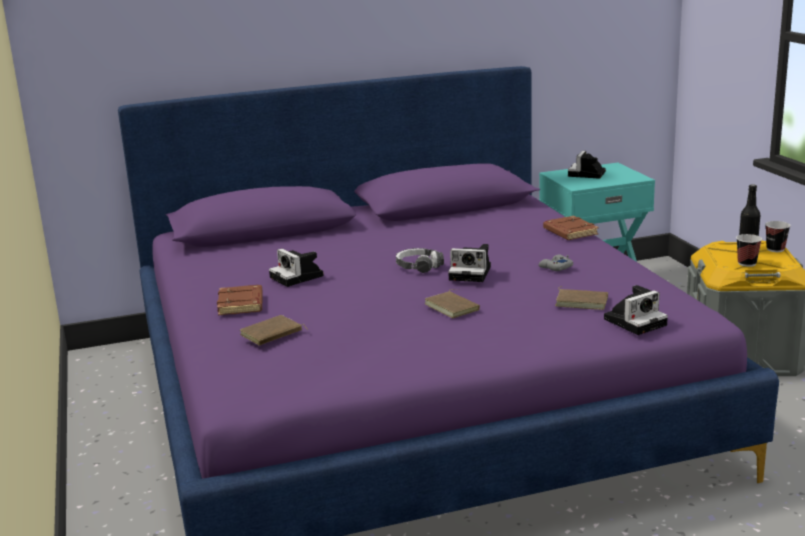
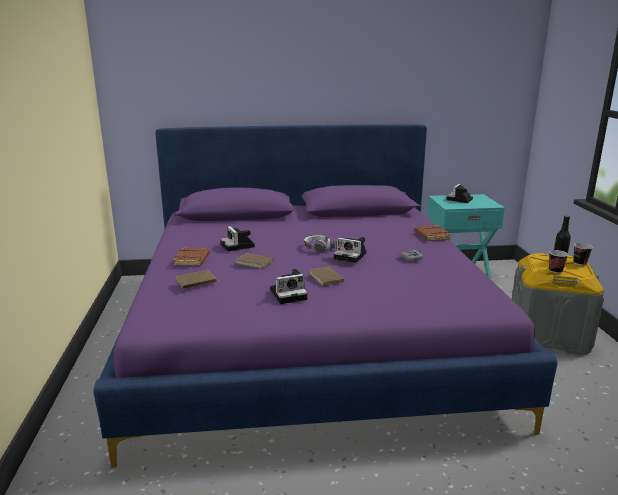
camera: 10 degrees right, 0 degrees up
brown book [555,286,608,310] -> brown book moved to [235,251,274,269]
camera [604,285,668,335] -> camera moved to [270,269,307,304]

